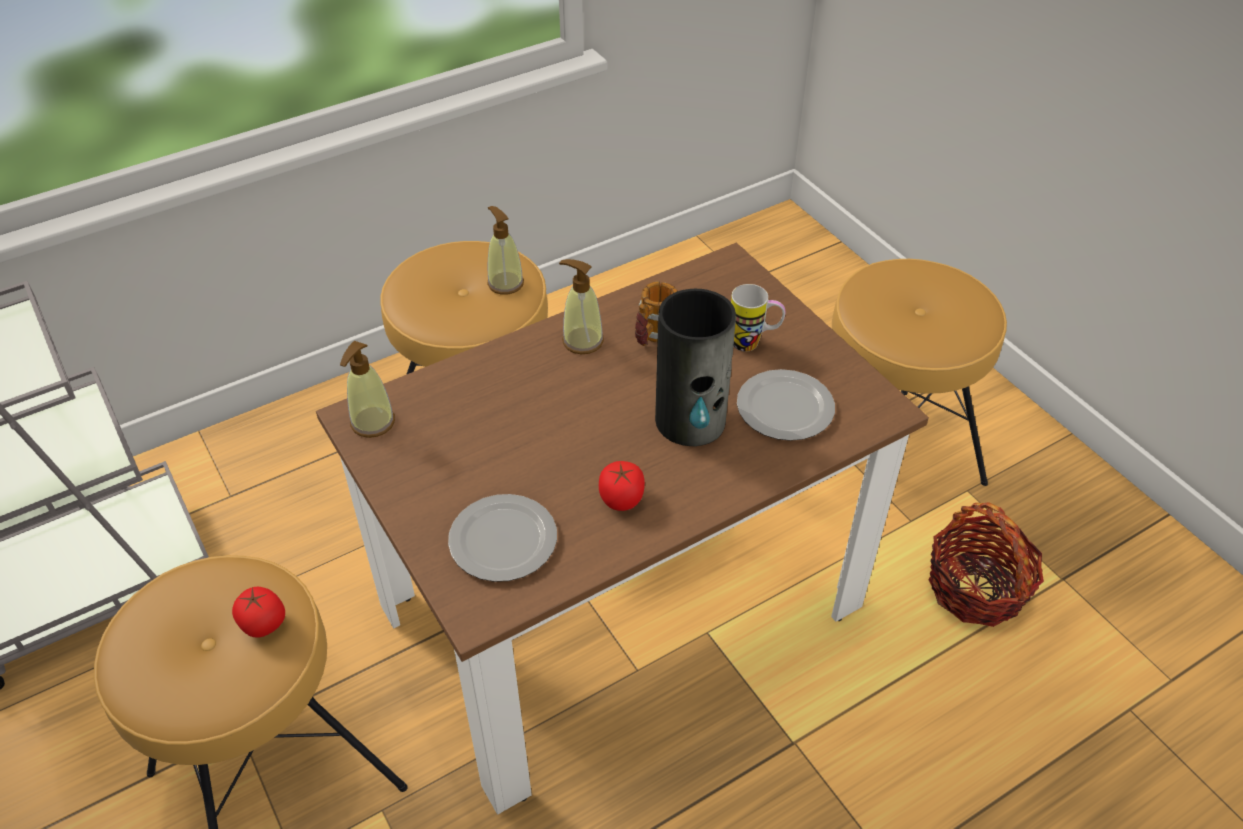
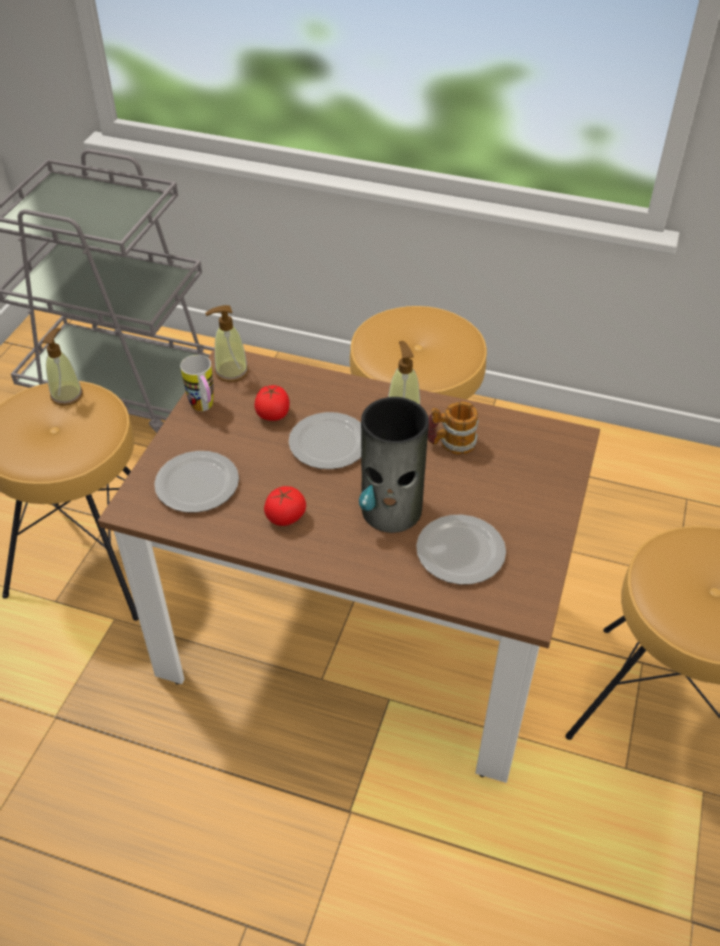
camera: 50 degrees right, 0 degrees up
tomato [232,587,285,638] -> tomato moved to [255,385,290,421]
soap dispenser [487,206,524,295] -> soap dispenser moved to [42,328,83,406]
mug [731,284,785,352] -> mug moved to [180,355,214,411]
basket [929,502,1044,627] -> none
none -> plate [289,412,361,469]

